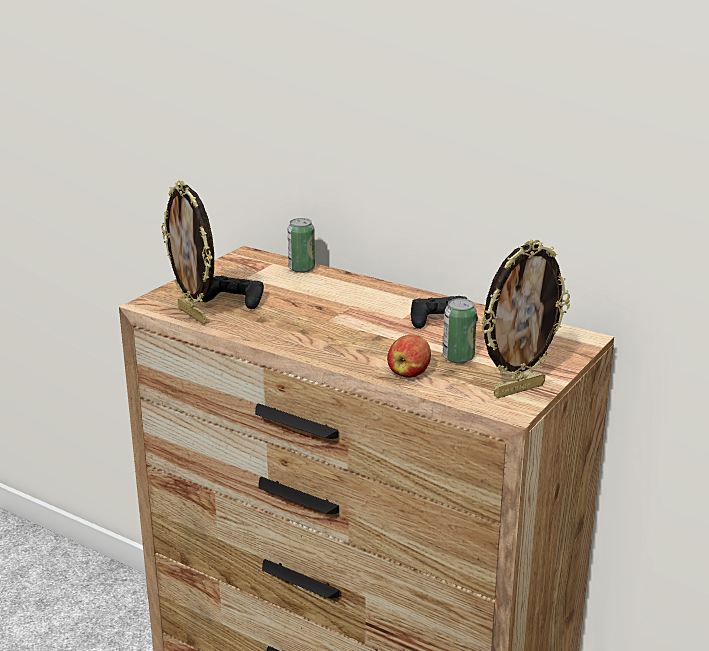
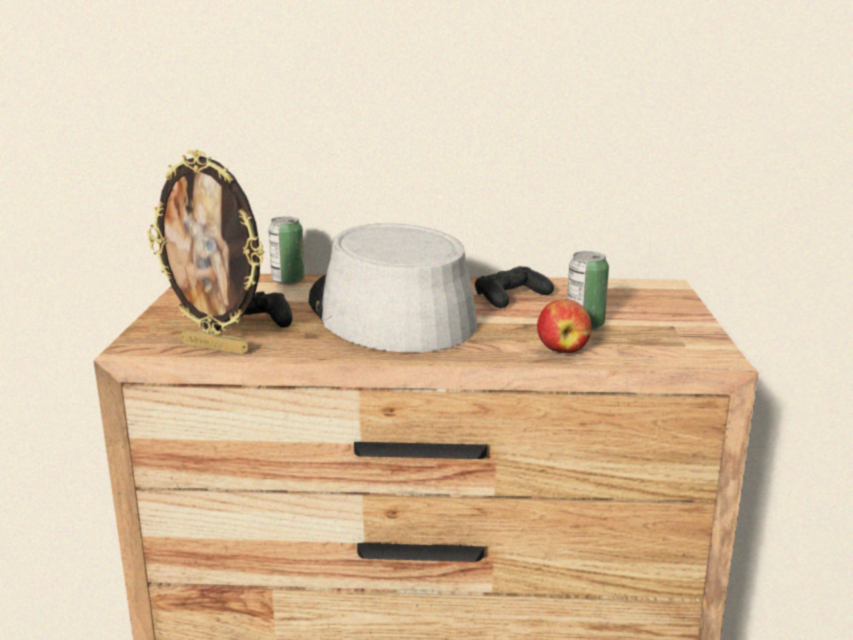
camera: 30 degrees left, 5 degrees down
picture frame [481,240,570,398] -> none
none -> grey hat [309,223,478,353]

